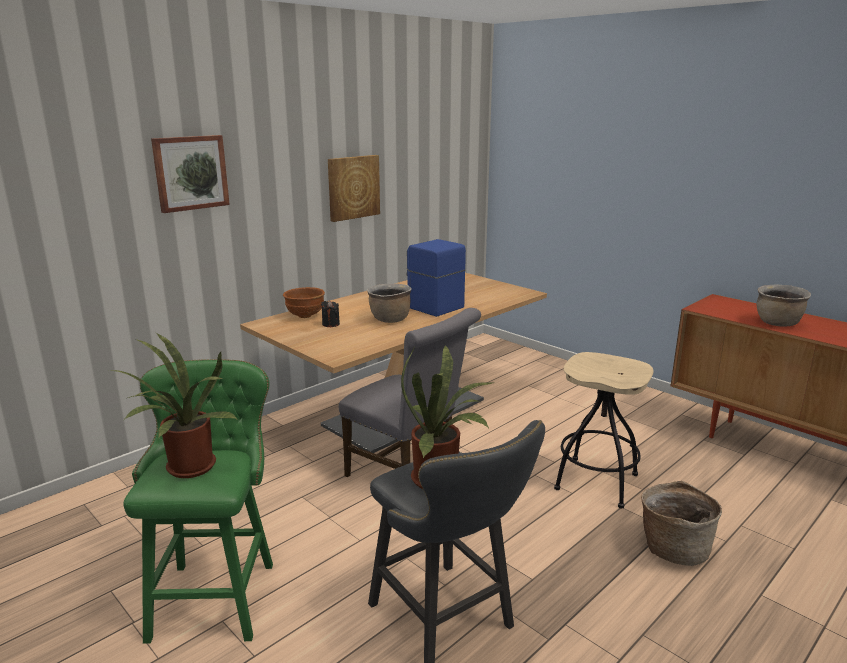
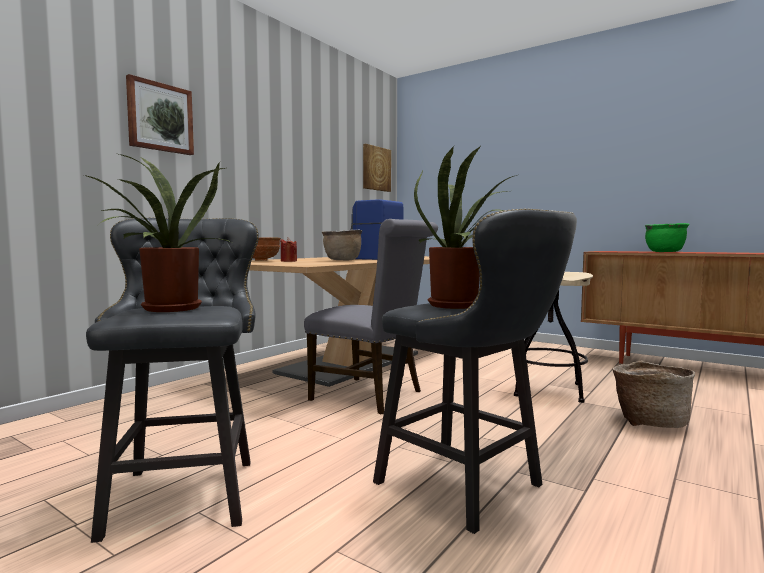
camera: 10 degrees left, 15 degrees down
green stool [123,359,273,644] -> grey stool [86,218,259,543]
black candle [321,300,340,327] -> red candle [280,238,297,262]
picture [328,155,380,222] -> picture moved to [363,144,391,192]
brown cooking pot [757,284,811,327] -> green cooking pot [645,223,689,252]

